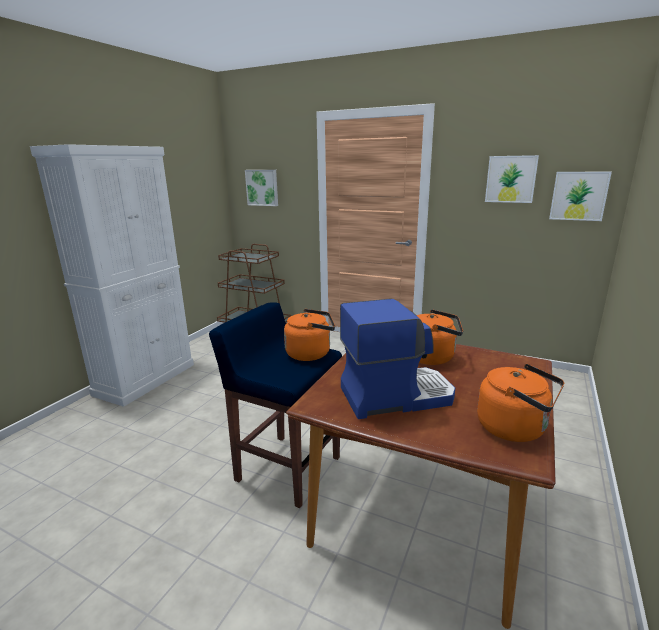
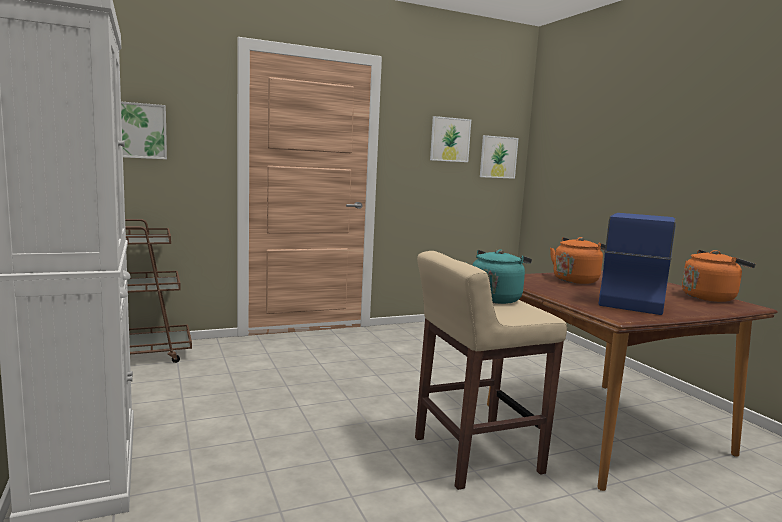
camera: 50 degrees left, 10 degrees down
blue stool [209,302,342,508] -> beige stool [415,251,567,490]
orange kettle [284,309,335,361] -> turquoise kettle [472,249,532,304]

